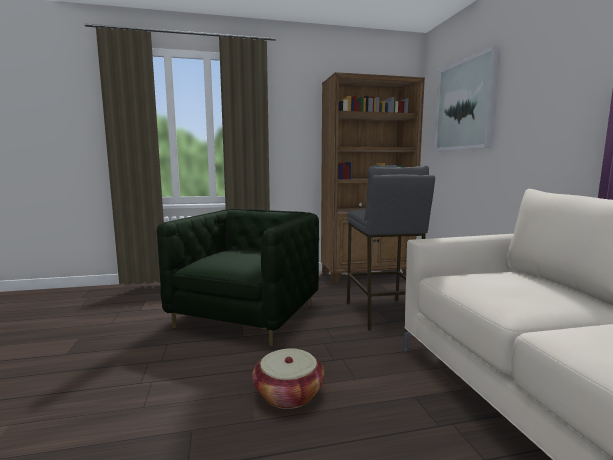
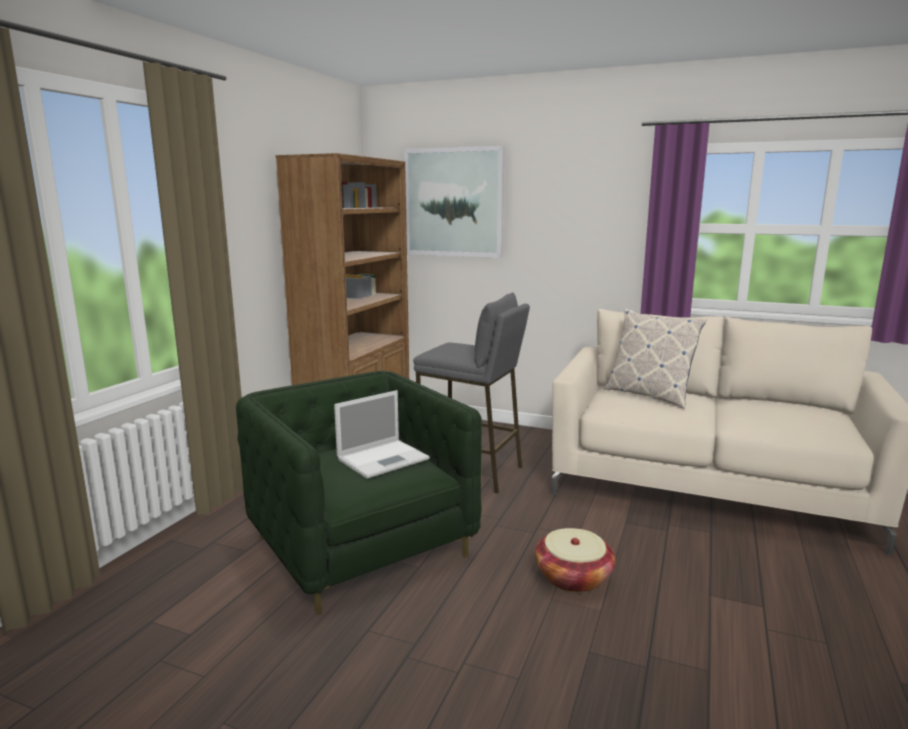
camera: 55 degrees left, 5 degrees up
none -> laptop [334,390,430,479]
none -> pillow [604,309,706,409]

